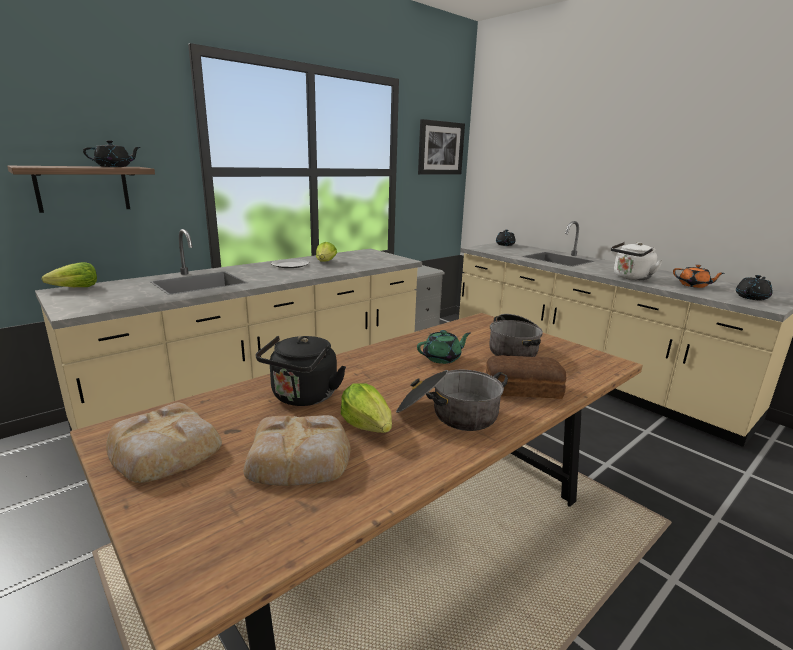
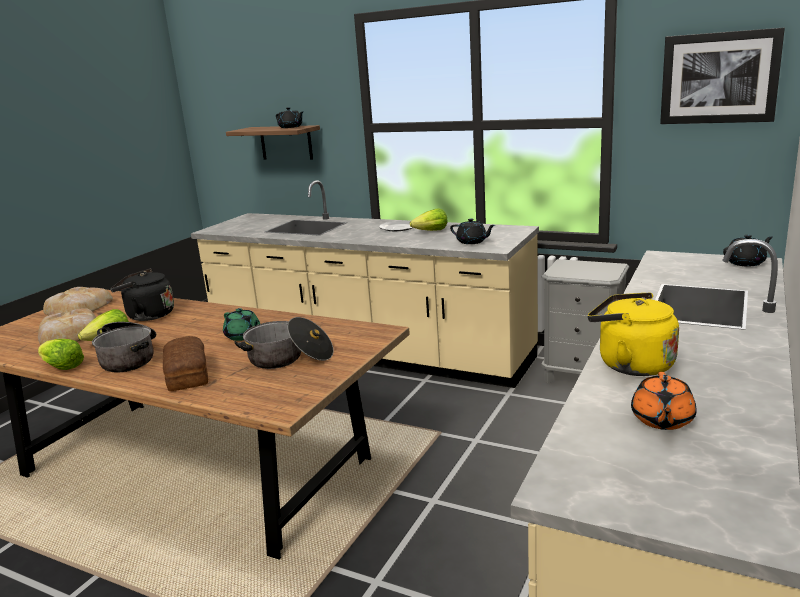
camera: 70 degrees right, 0 degrees up
lettuce [42,262,97,287] -> lettuce moved to [38,339,84,370]
white kettle [611,242,663,280] -> yellow kettle [588,292,679,376]
black teapot [736,275,773,300] -> black teapot moved to [450,218,495,244]

